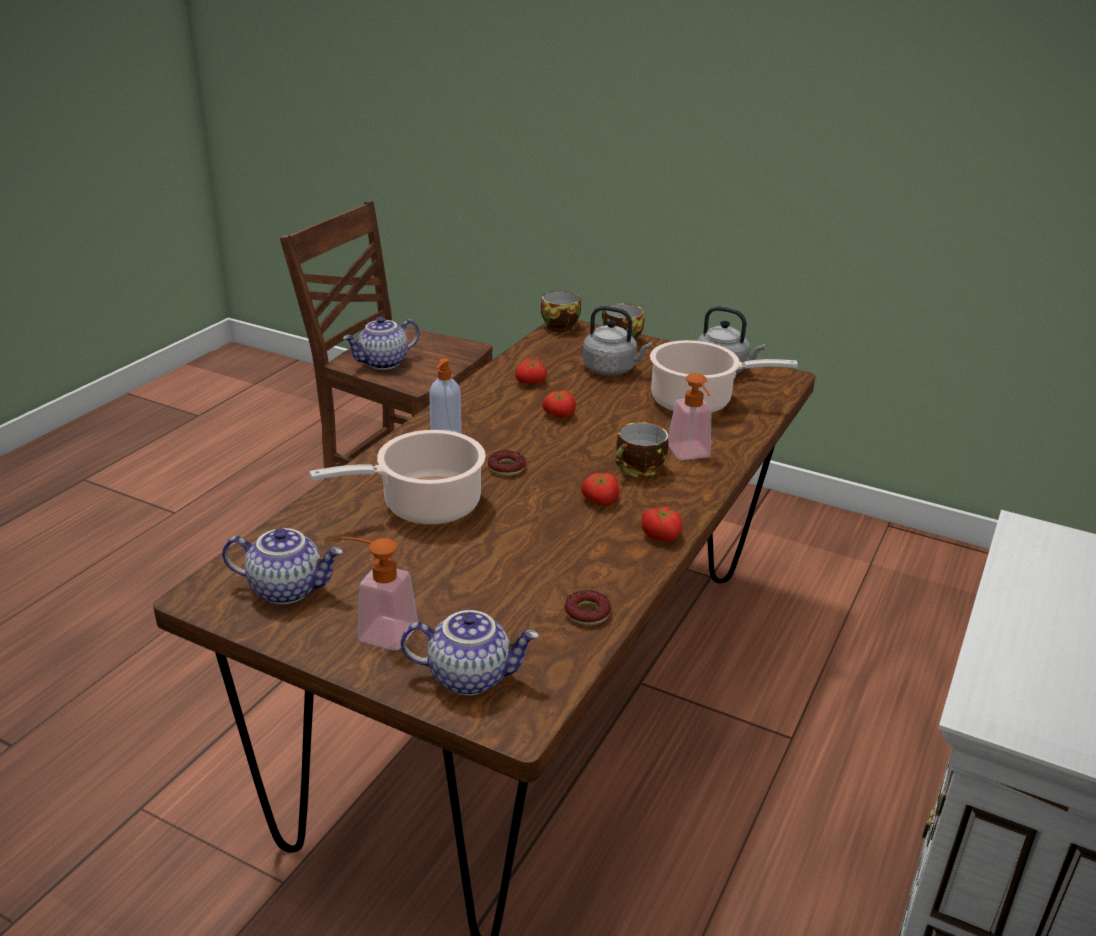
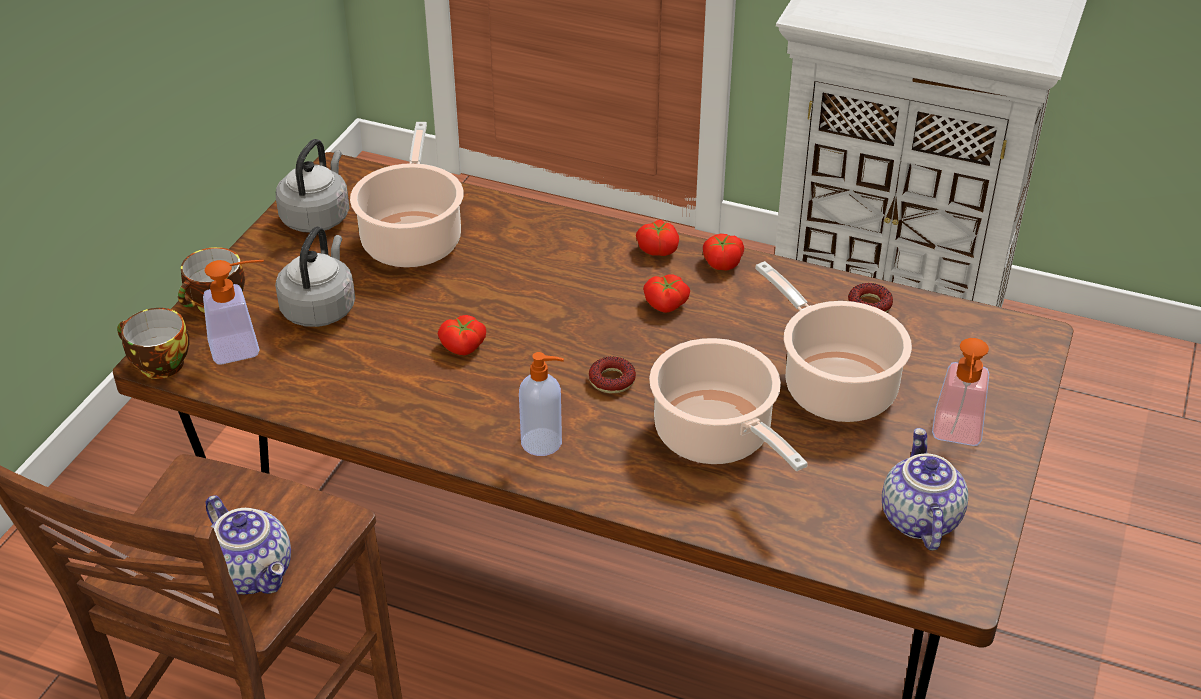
camera: 95 degrees left, 10 degrees up
teapot [400,610,539,696] -> none
tomato [515,358,547,385] -> tomato moved to [636,220,679,256]
cup [615,422,668,478] -> none
soap dispenser [668,373,712,460] -> soap dispenser moved to [203,260,264,365]
none -> cooking pot [755,261,912,422]

